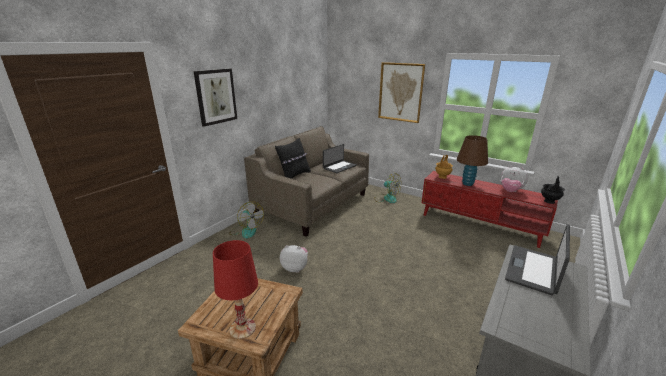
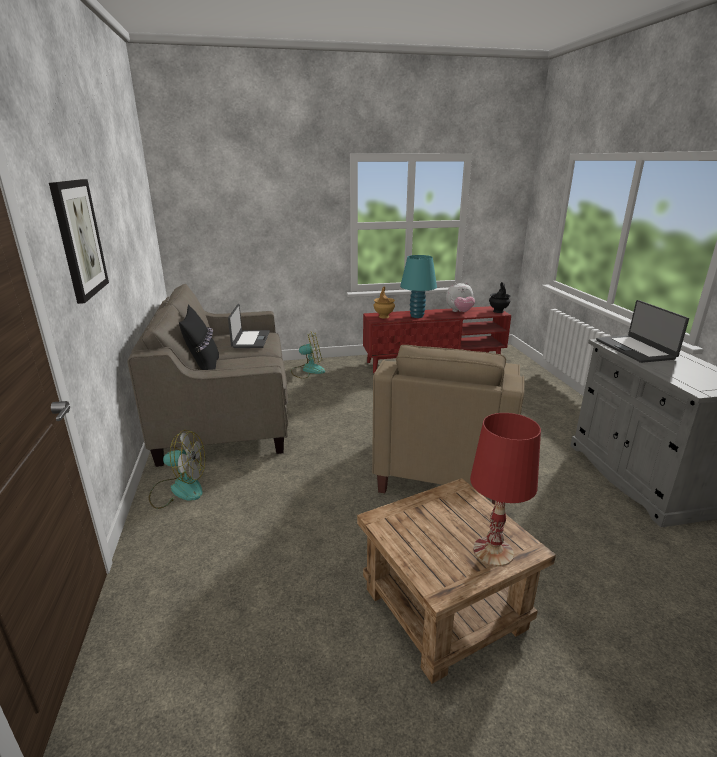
camera: 45 degrees left, 0 degrees up
plush toy [280,245,308,273] -> none
picture [378,62,425,123] -> none
brown table lamp [457,135,488,186] -> turquoise table lamp [400,255,437,318]
none -> beige armchair [372,345,525,505]

